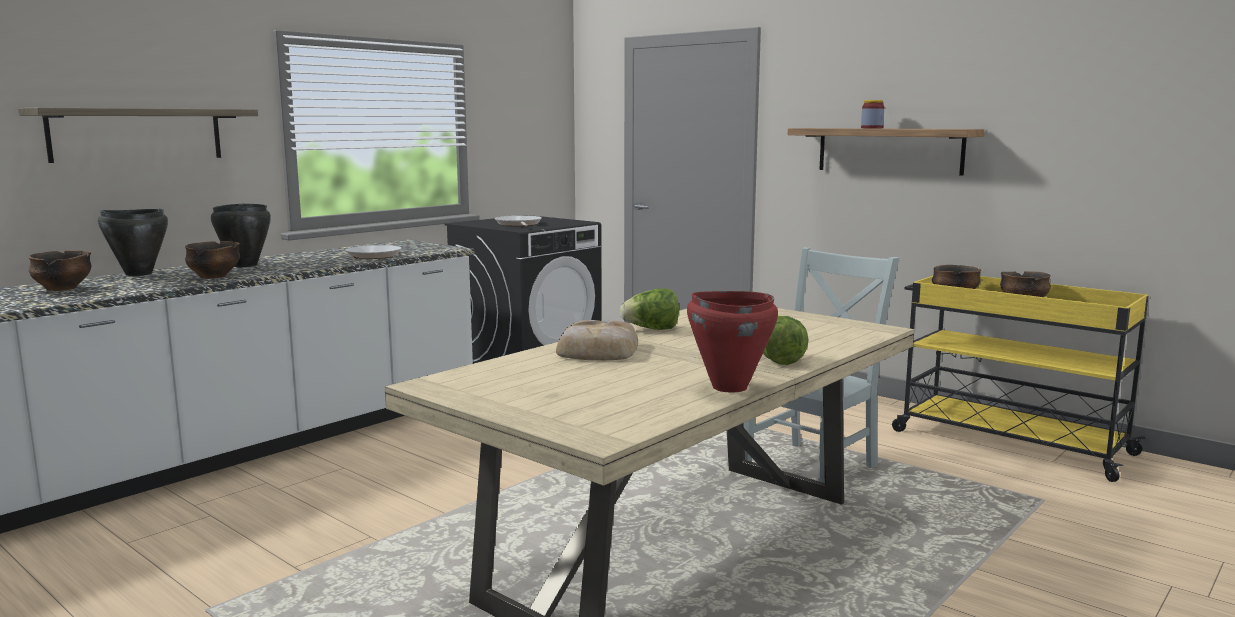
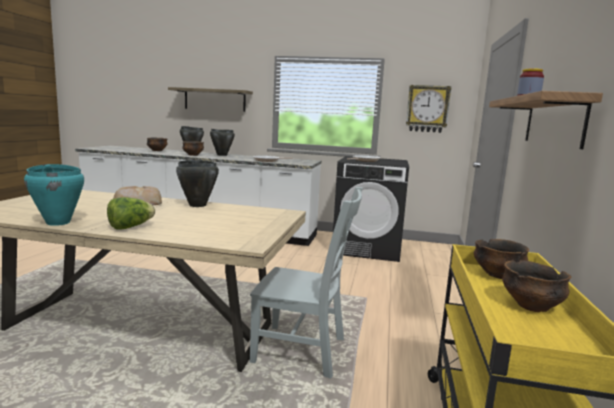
camera: 60 degrees right, 0 degrees up
lettuce [620,288,679,330] -> black cooking pot [176,160,219,207]
red cooking pot [687,291,778,393] -> turquoise cooking pot [24,164,84,226]
none -> wall clock [406,85,451,133]

